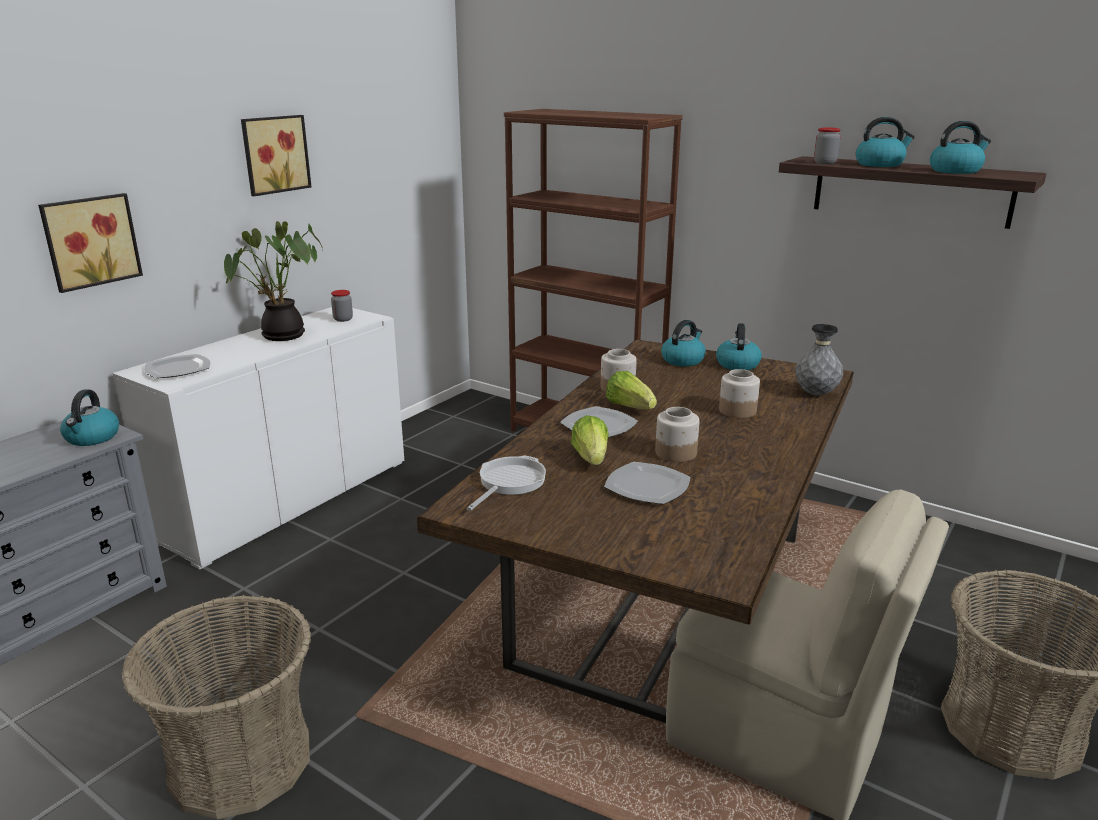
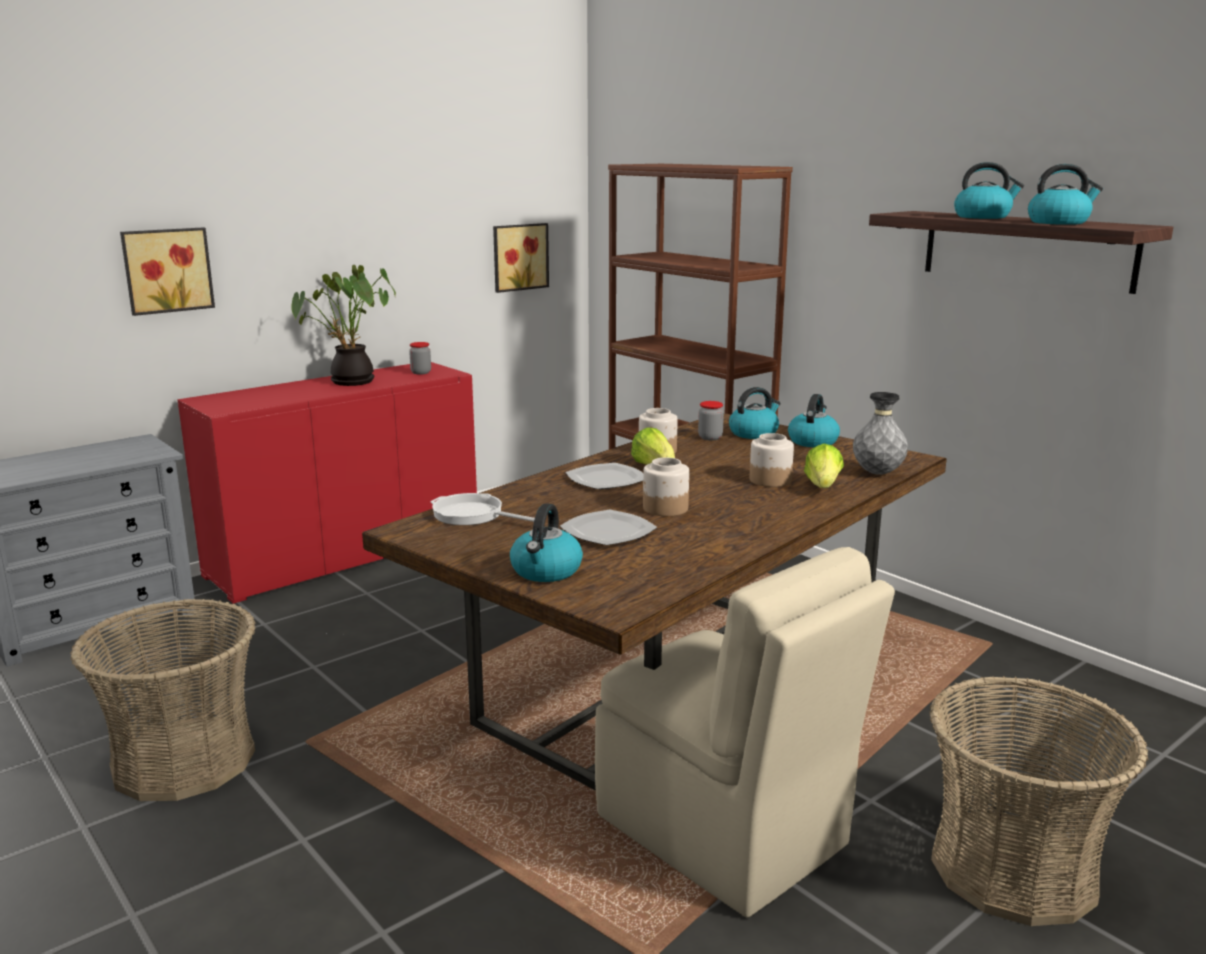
camera: 15 degrees right, 5 degrees down
kettle [60,390,119,446] -> kettle moved to [510,503,583,582]
white cabinet [112,307,404,570] -> red cabinet [177,362,477,604]
plate [144,354,210,378] -> none
picture [241,115,312,196] -> picture moved to [493,223,549,293]
frying pan [467,455,546,511] -> frying pan turned 105 degrees counterclockwise [431,493,535,525]
lettuce [571,415,609,465] -> lettuce moved to [804,444,844,488]
jar [814,127,841,164] -> jar moved to [698,401,724,440]

